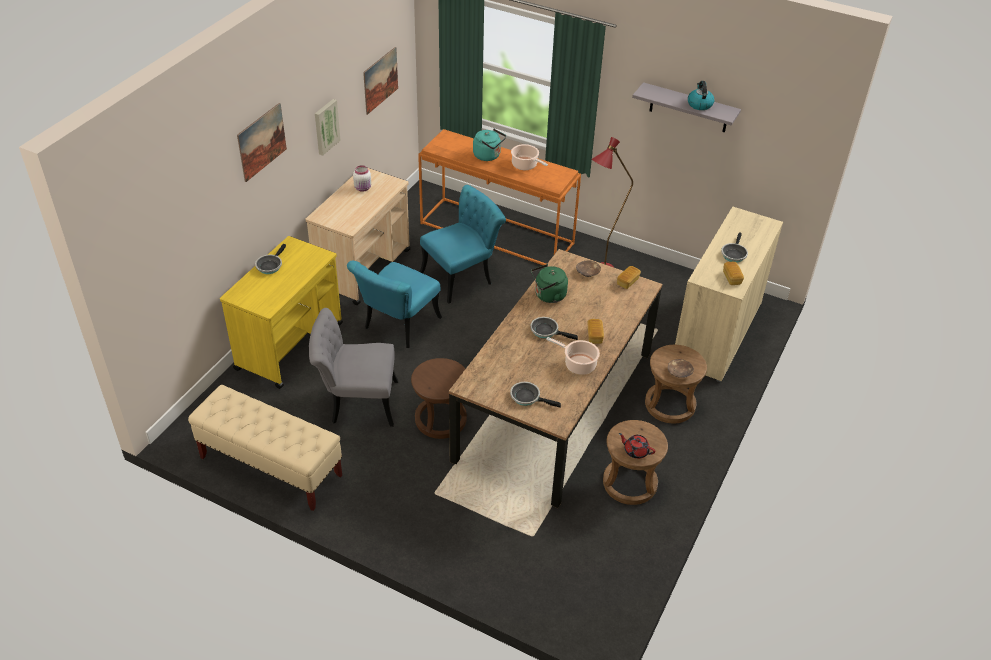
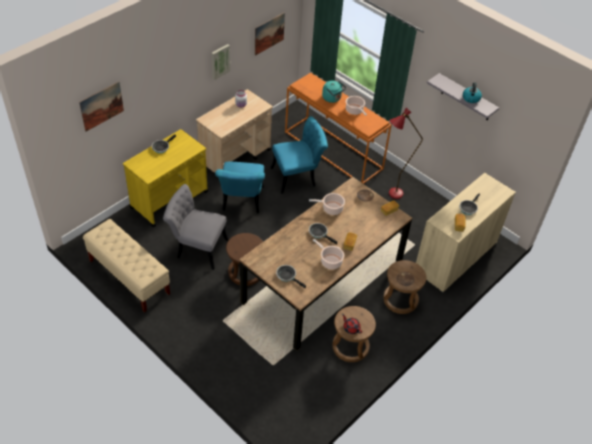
camera: 15 degrees right, 5 degrees up
picture [237,103,287,182] -> picture moved to [79,81,124,132]
turquoise chair [347,261,442,348] -> turquoise chair turned 45 degrees counterclockwise [215,162,265,214]
green kettle [531,264,568,303] -> cooking pot [309,193,345,215]

